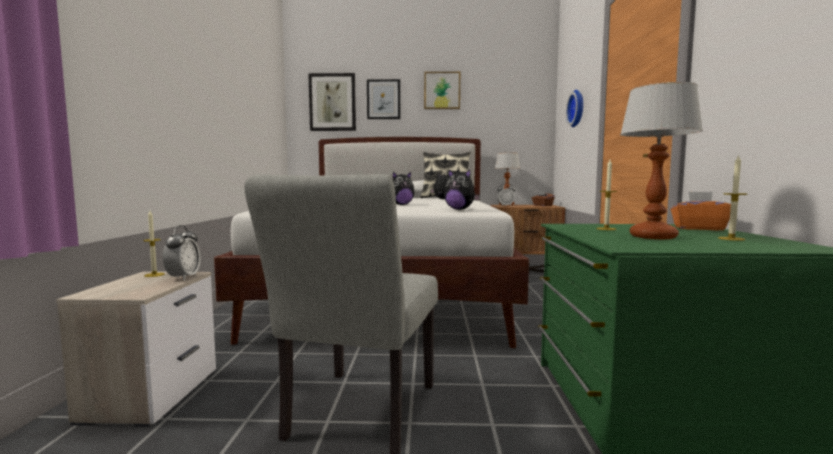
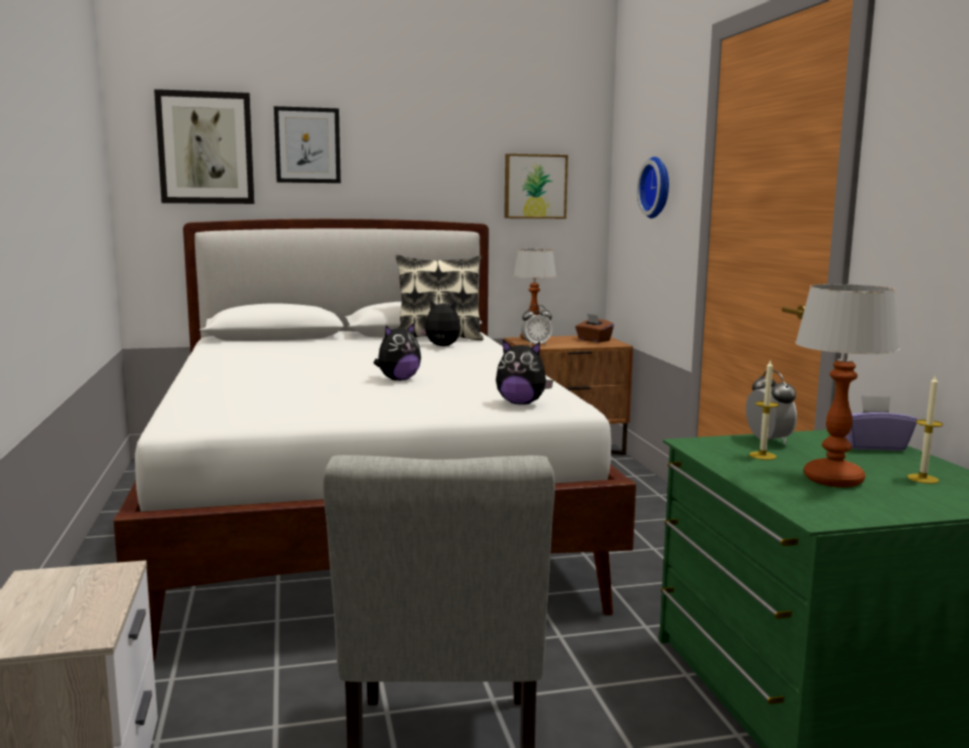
camera: 15 degrees left, 5 degrees up
candle [143,211,165,277] -> none
alarm clock [163,225,201,280] -> alarm clock moved to [746,370,797,445]
picture [424,72,460,109] -> picture moved to [504,154,568,219]
orange tissue box [670,191,731,230] -> purple tissue box [845,395,917,451]

